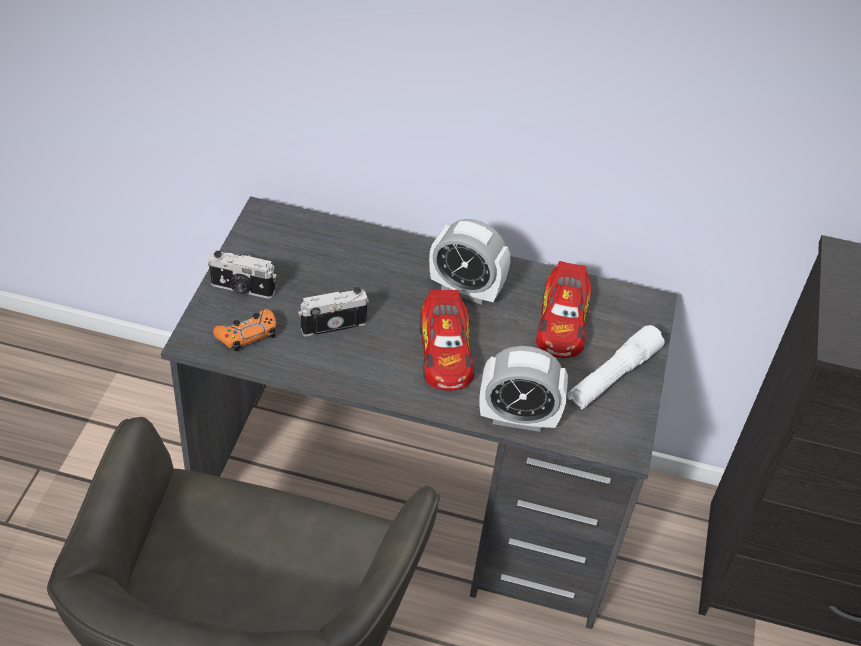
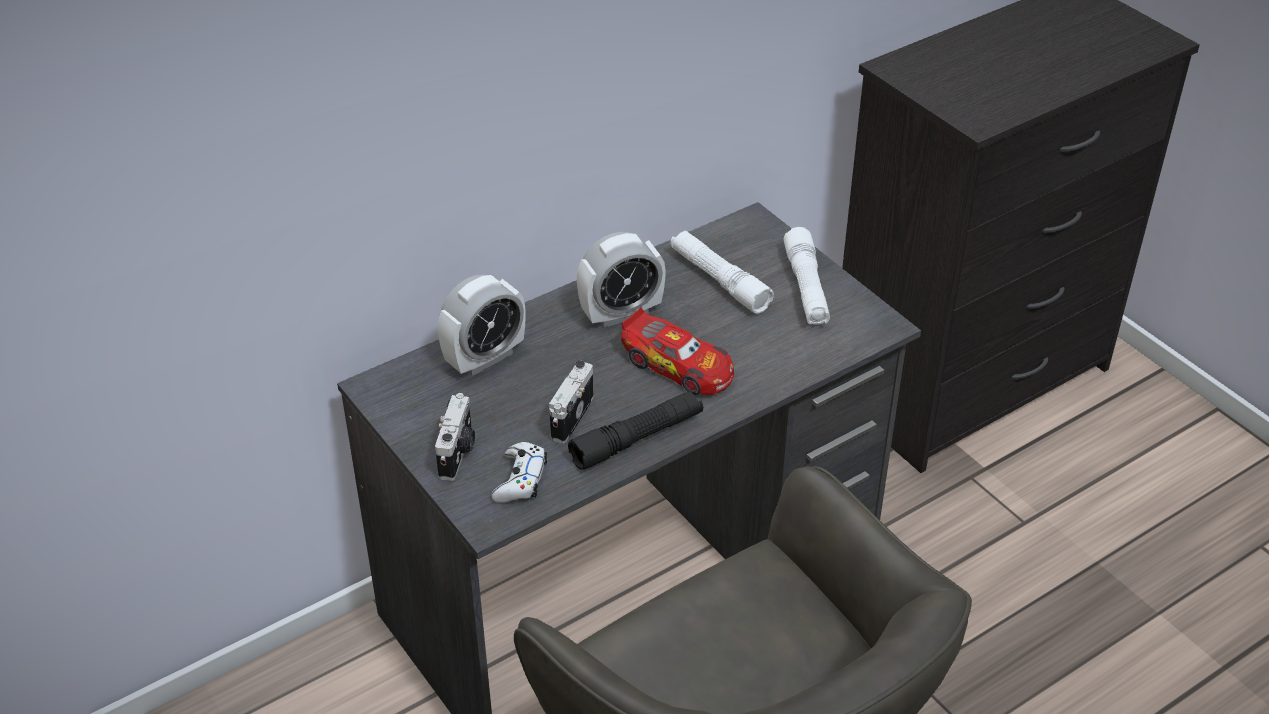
camera: 45 degrees left, 5 degrees down
camera [208,250,276,299] -> camera turned 45 degrees counterclockwise [435,393,475,481]
orange game controller [213,309,276,352] -> white game controller [491,442,547,503]
alarm clock [479,346,568,432] -> alarm clock moved to [438,274,526,376]
toy car [536,261,592,358] -> white flashlight [670,231,774,314]
none -> black flashlight [568,390,703,470]

